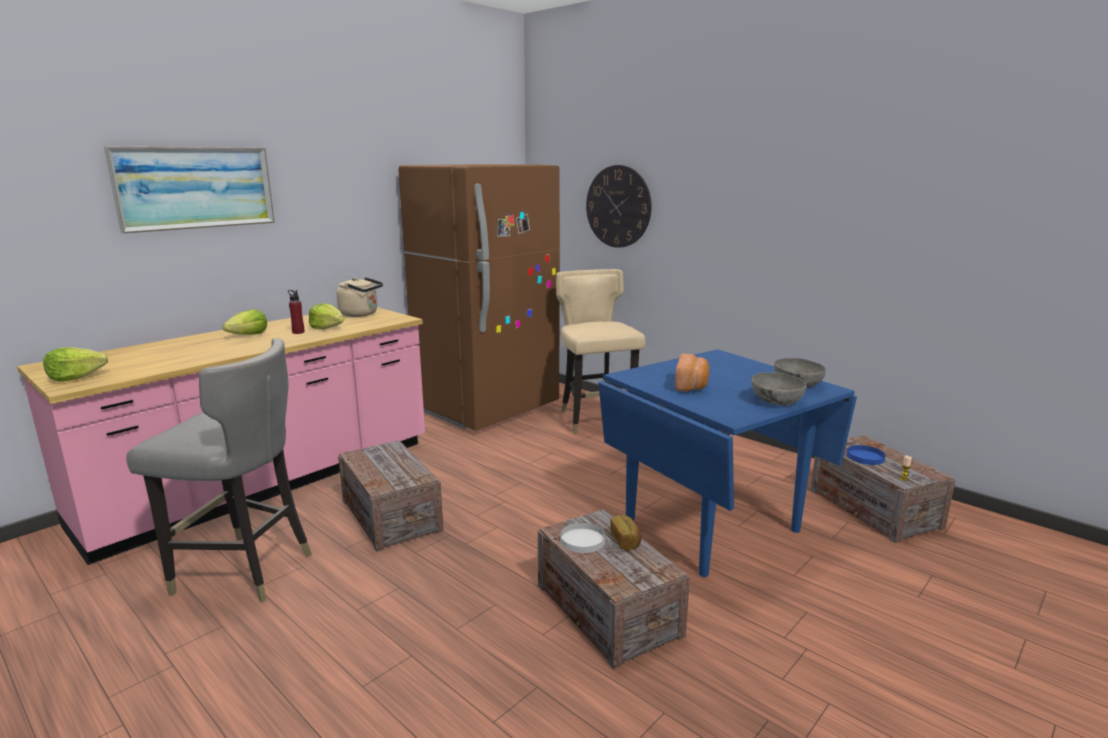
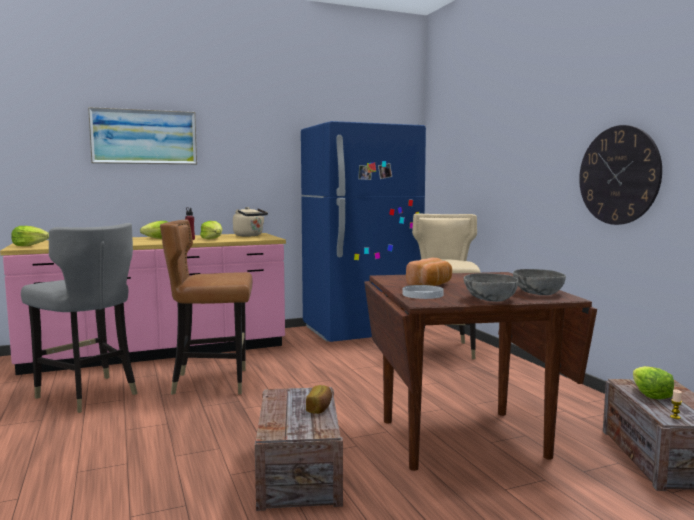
camera: 25 degrees right, 10 degrees down
crate [338,440,444,552] -> brown chair [160,220,252,395]
brown fridge [398,164,560,431] -> blue fridge [301,121,426,342]
white plate [561,523,605,553] -> white plate moved to [403,285,444,299]
wall clock [586,165,652,248] -> wall clock moved to [579,125,662,225]
blue dining table [598,350,857,577] -> brown dining table [364,272,597,471]
blue plate [847,445,886,465] -> lettuce [633,366,674,399]

